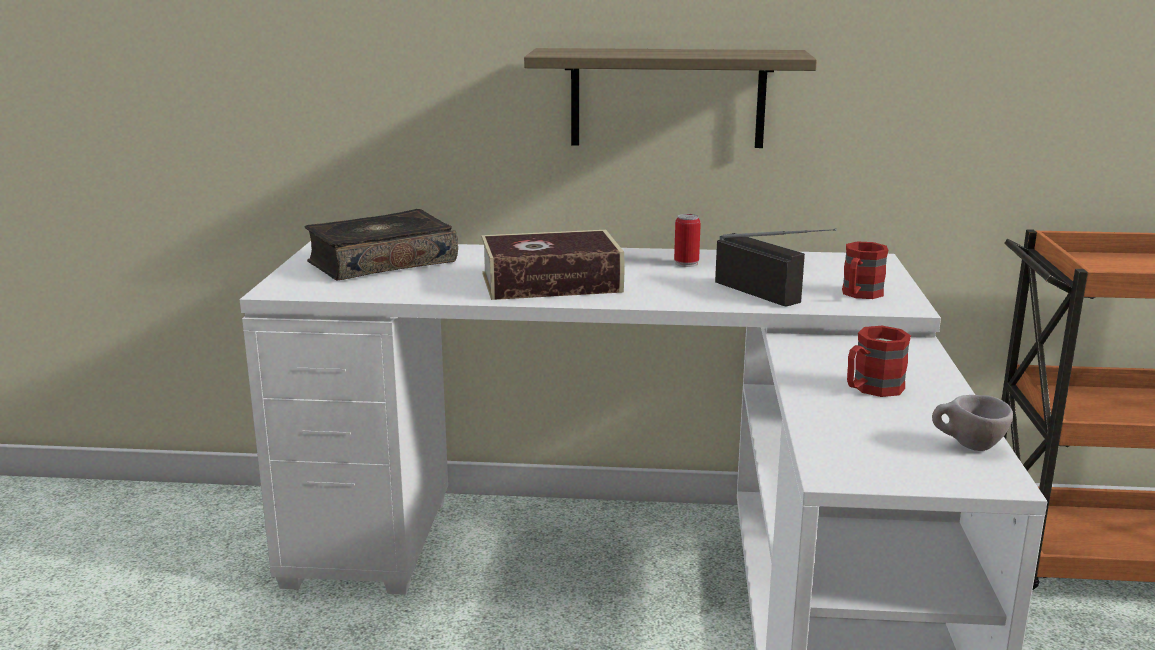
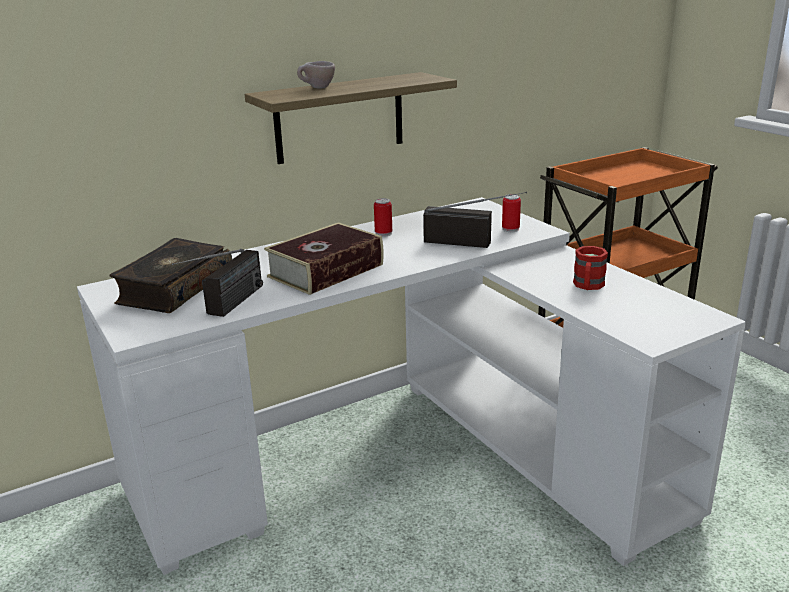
camera: 35 degrees left, 5 degrees up
red mug [842,241,888,299] -> can [502,194,521,232]
beige cup [932,395,1013,451] -> beige cup moved to [297,61,335,88]
none -> radio [172,249,263,317]

